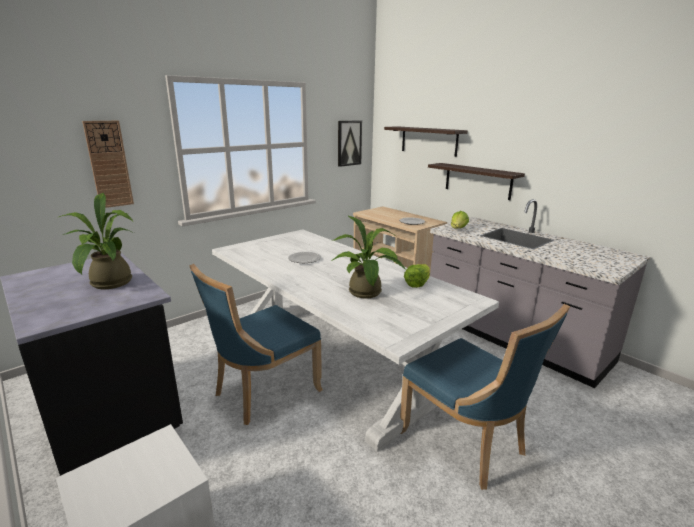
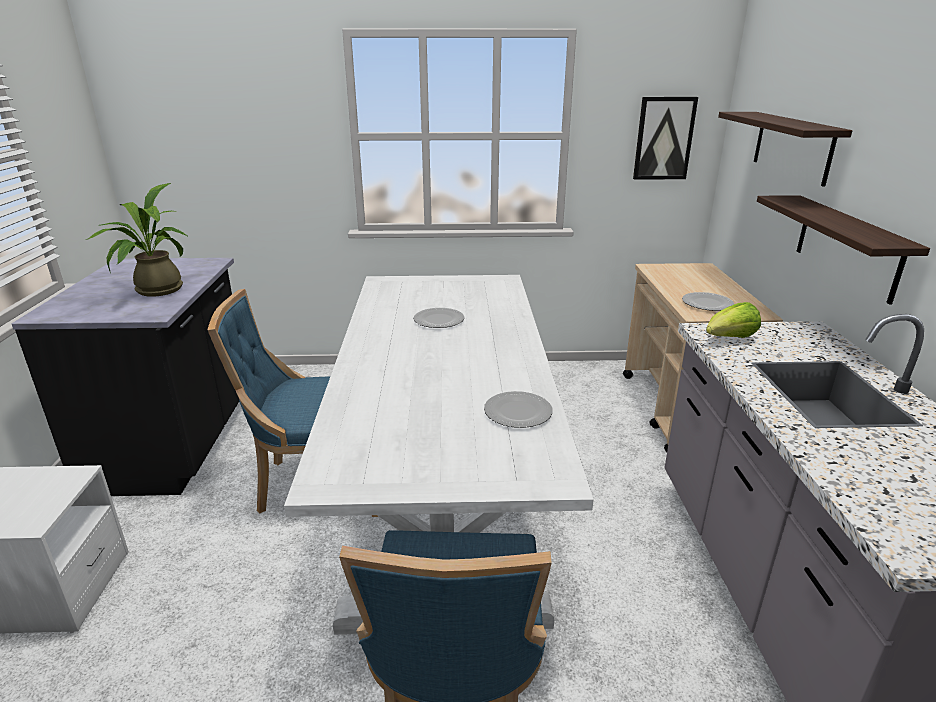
camera: 40 degrees right, 5 degrees up
wall clock [82,121,134,208] -> none
potted plant [331,215,406,299] -> none
lettuce [404,264,430,288] -> plate [484,391,553,428]

